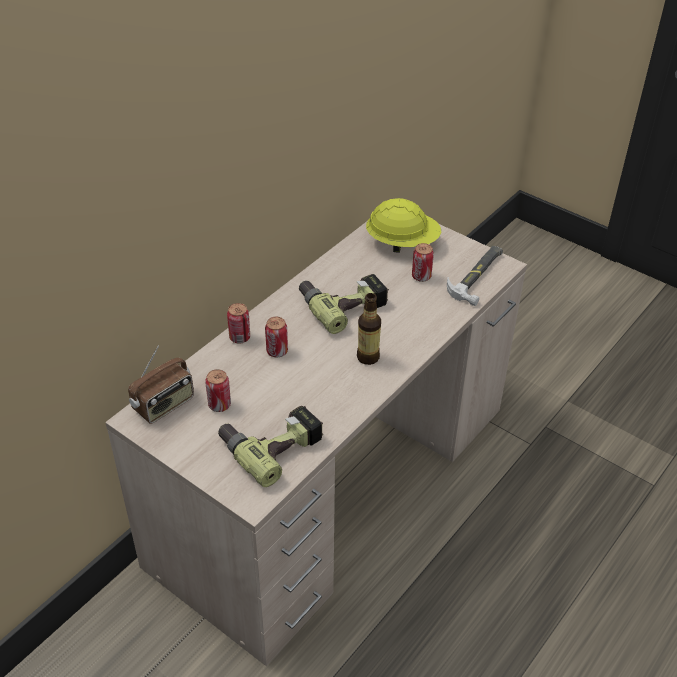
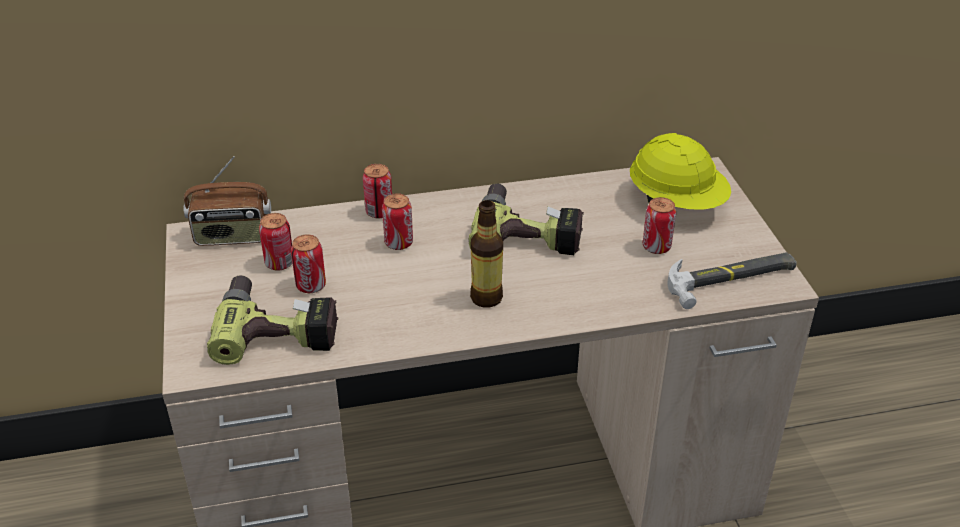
camera: 40 degrees right, 5 degrees down
none -> can [291,235,326,293]

